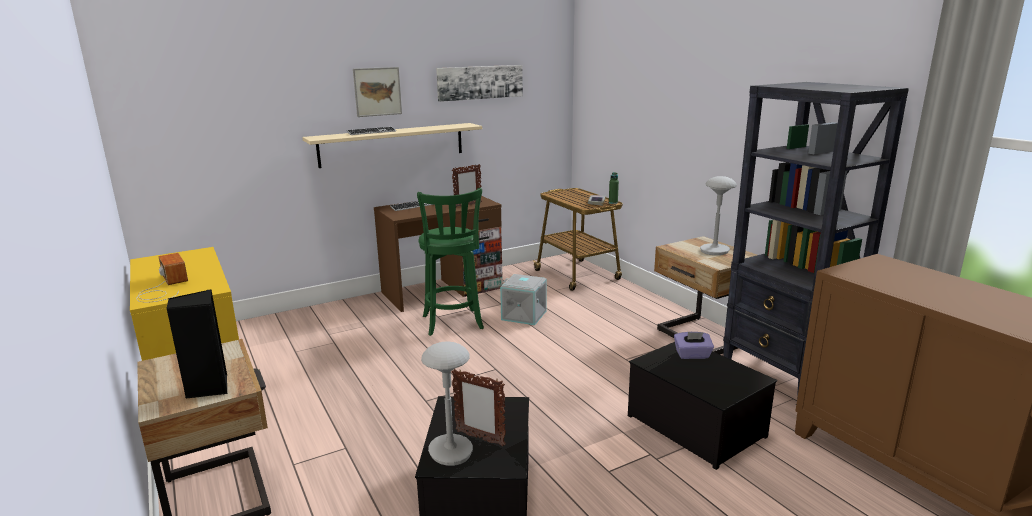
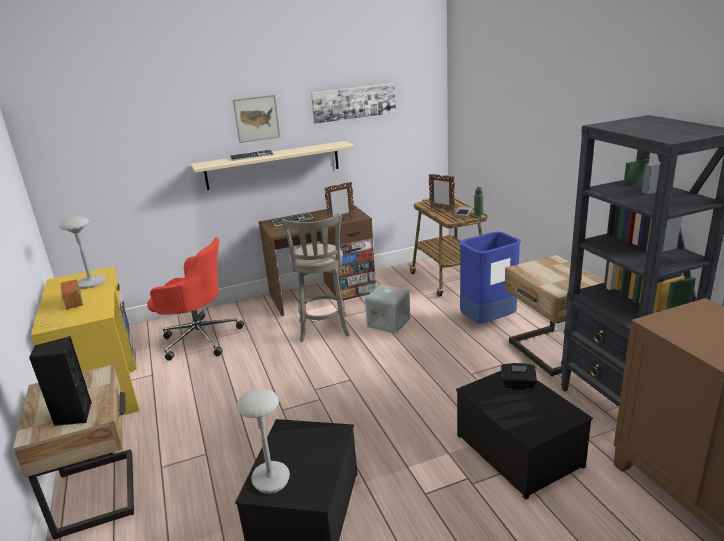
camera: 10 degrees right, 5 degrees up
green stool [417,187,484,336] -> grey stool [282,213,350,342]
picture frame [451,369,506,447] -> picture frame moved to [428,174,455,211]
purple tissue box [674,332,714,359] -> black tissue box [501,363,537,390]
grey table lamp [700,176,737,255] -> grey table lamp moved to [59,216,106,289]
none -> red office chair [147,237,244,361]
none -> blue trash can [459,232,521,324]

